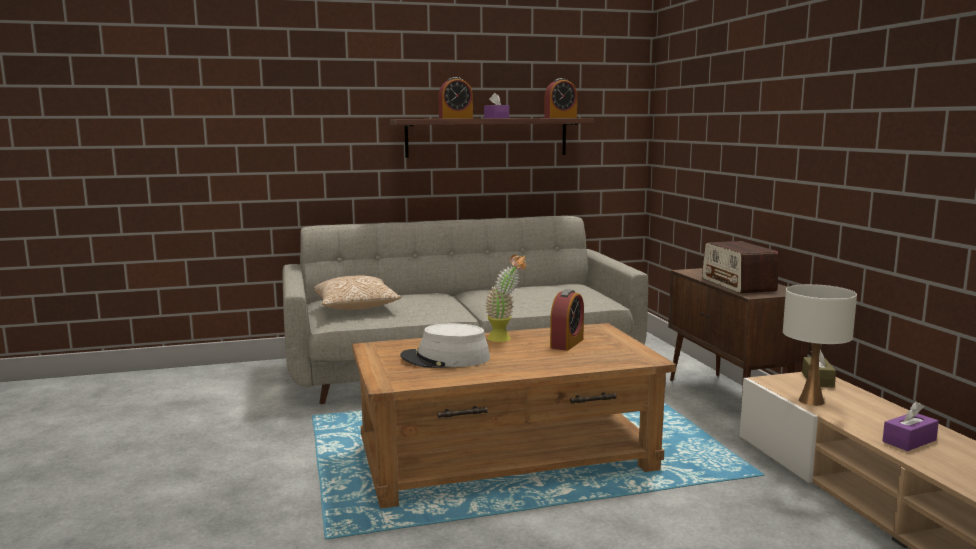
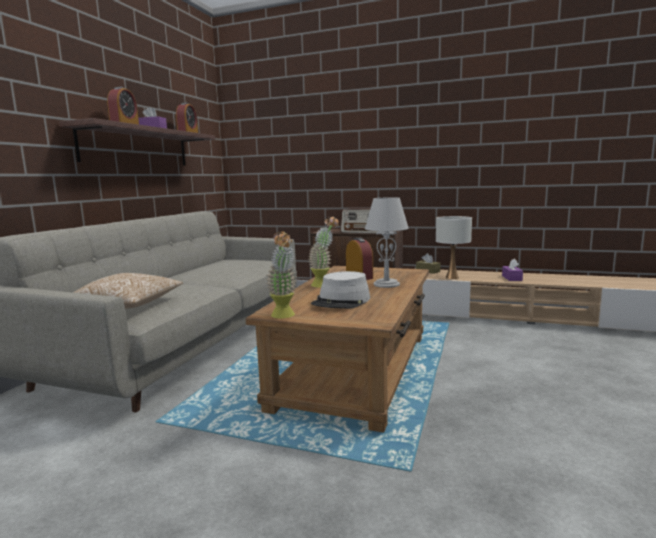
camera: 55 degrees left, 0 degrees up
none -> potted plant [266,231,297,319]
none -> grey table lamp [365,197,408,288]

